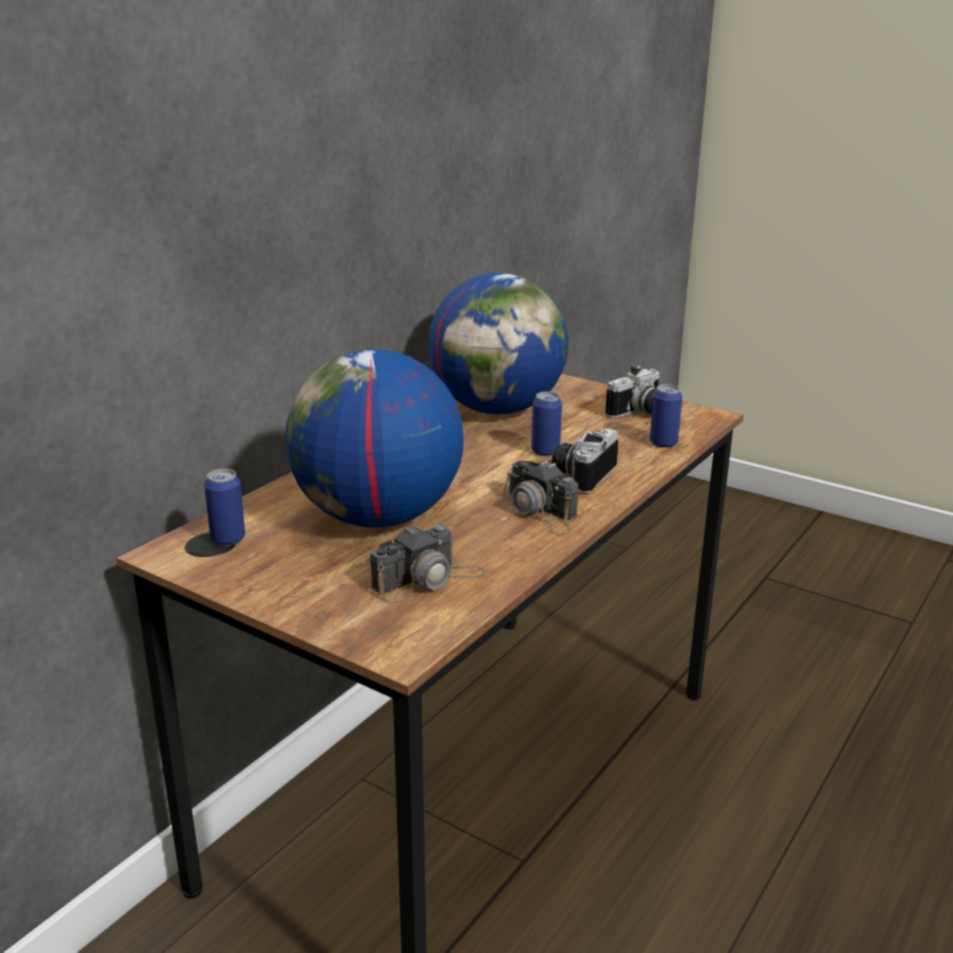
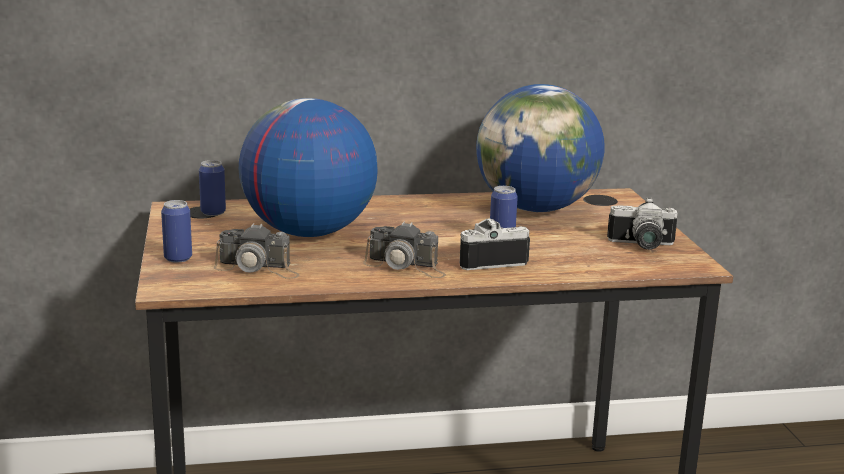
camera: 45 degrees right, 5 degrees down
camera [497,460,578,535] -> camera turned 75 degrees counterclockwise [363,221,446,278]
can [650,384,682,448] -> can moved to [161,200,192,263]

